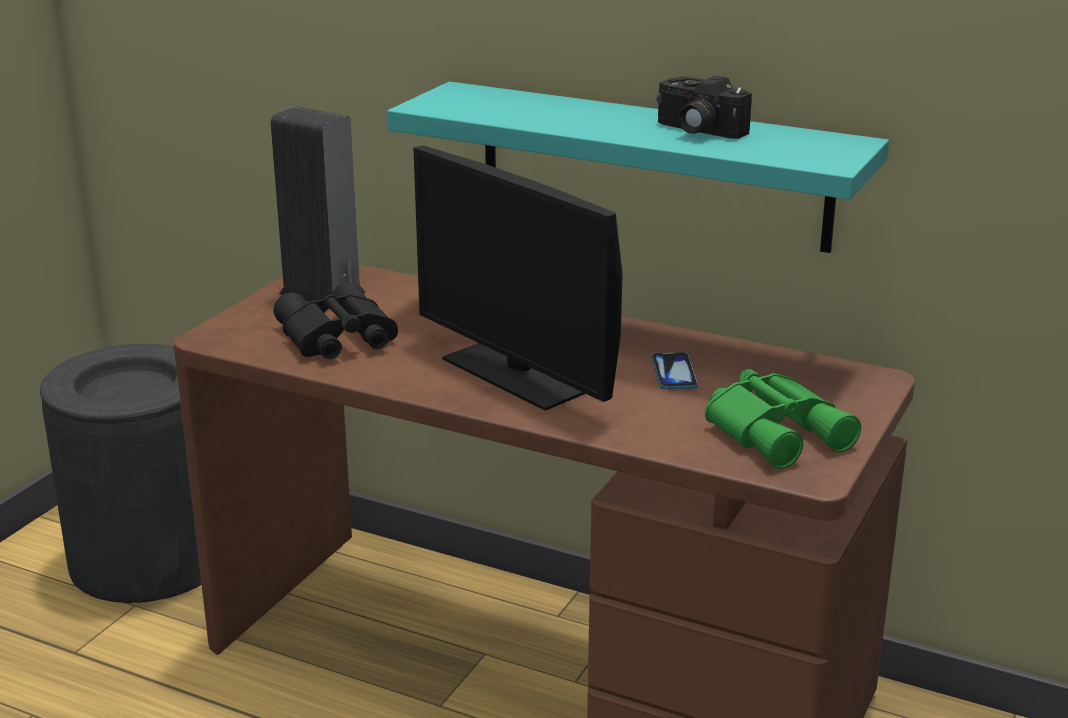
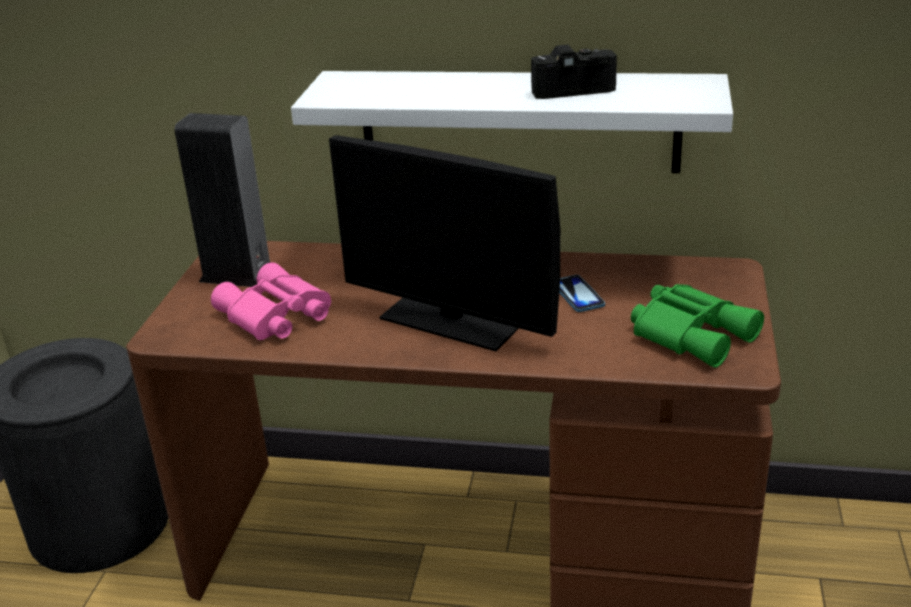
camera: 15 degrees left, 5 degrees up
black binoculars [274,282,398,359] -> pink binoculars [211,262,331,340]
turquoise shelf [387,81,889,253] -> white shelf [291,71,733,173]
camera [657,75,752,139] -> camera turned 150 degrees clockwise [531,45,617,99]

